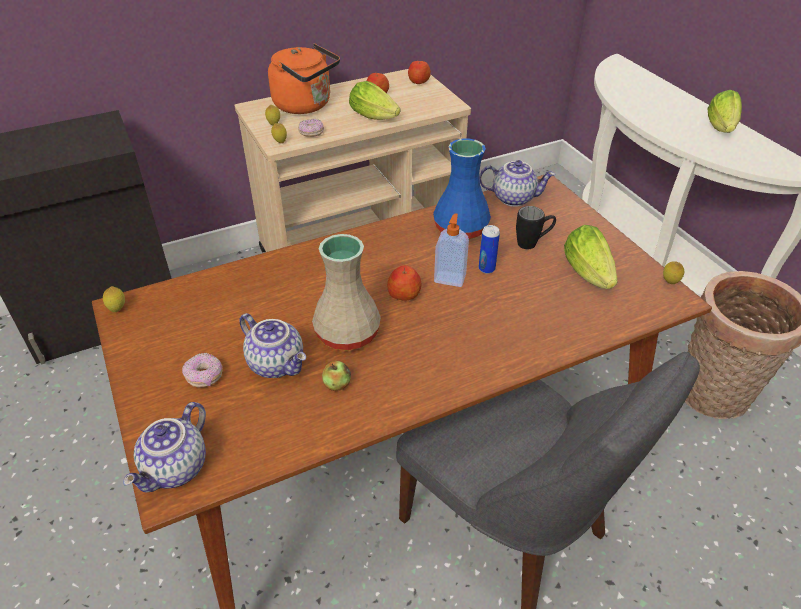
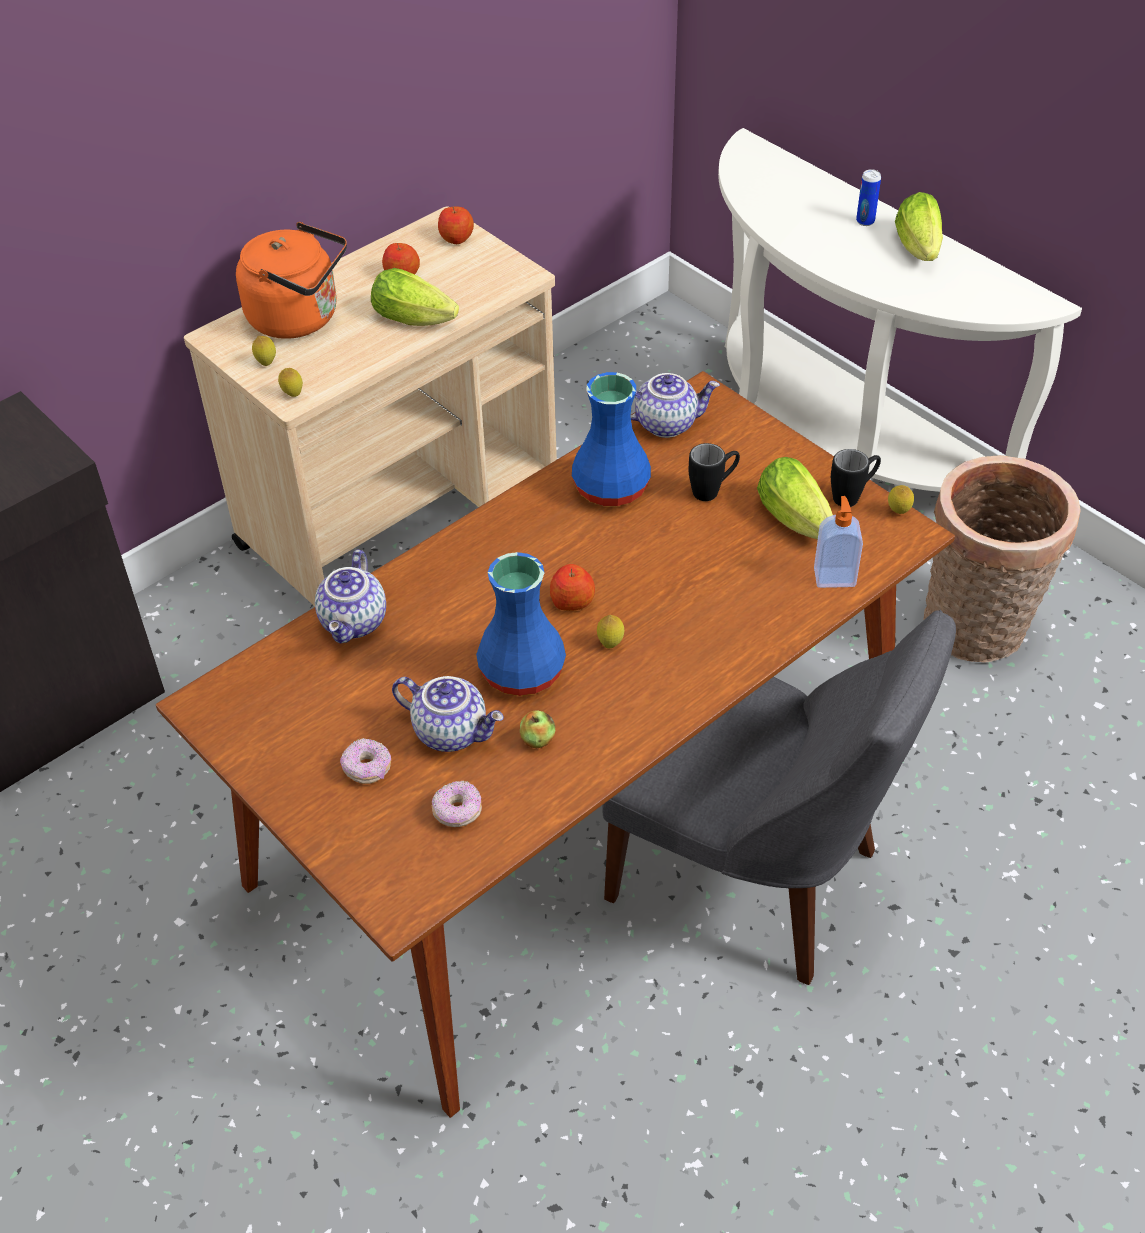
camera: 15 degrees left, 5 degrees up
lemon [103,286,125,312] -> lemon moved to [597,615,624,648]
teapot [123,402,206,493] -> teapot moved to [315,549,386,644]
donut [298,119,324,137] -> donut moved to [432,780,482,827]
beige vase [312,234,381,350] -> blue vase [476,552,566,696]
soap dispenser [434,213,469,287] -> soap dispenser moved to [814,496,863,588]
can [479,225,500,274] -> can moved to [856,169,881,226]
none -> black mug [831,449,881,507]

